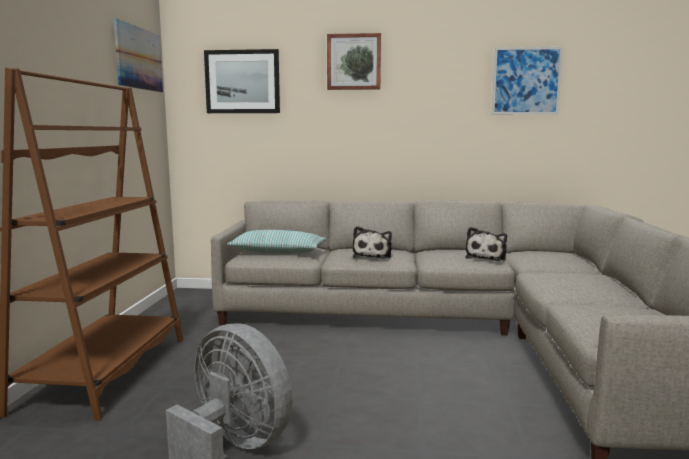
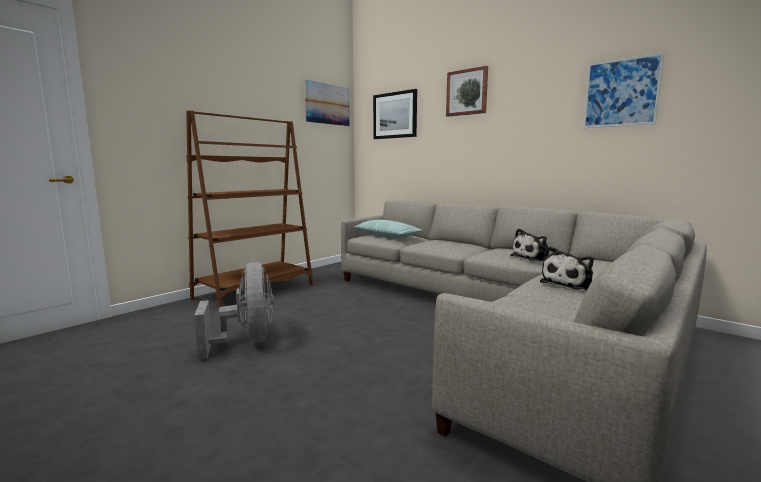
camera: 35 degrees right, 0 degrees up
plush toy [352,226,392,259] -> plush toy moved to [540,246,594,290]

